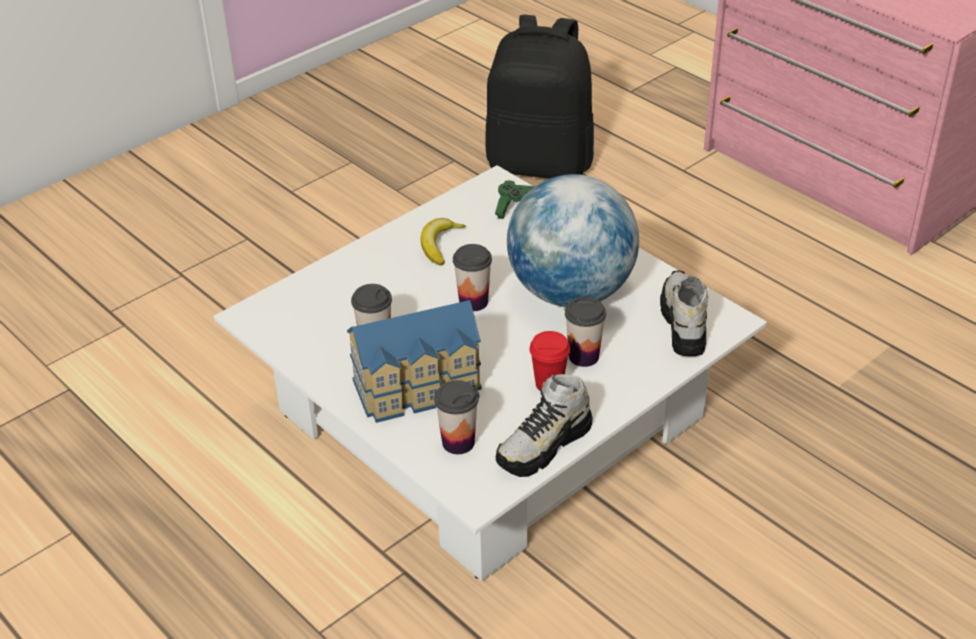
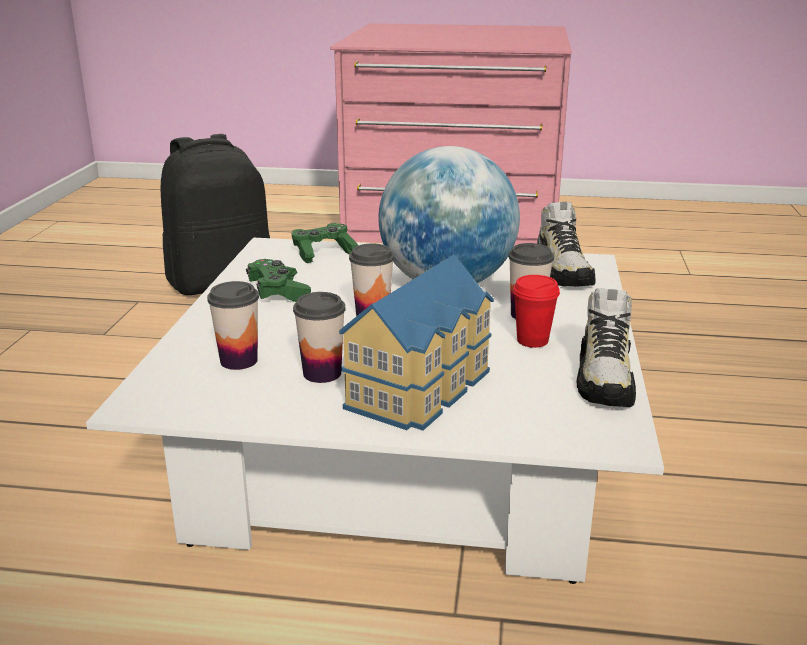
camera: 40 degrees left, 15 degrees down
banana [421,218,466,266] -> green game controller [246,259,311,302]
cup [434,380,479,454] -> cup moved to [207,281,259,370]
shoe [660,271,708,356] -> shoe turned 150 degrees counterclockwise [537,202,595,287]

